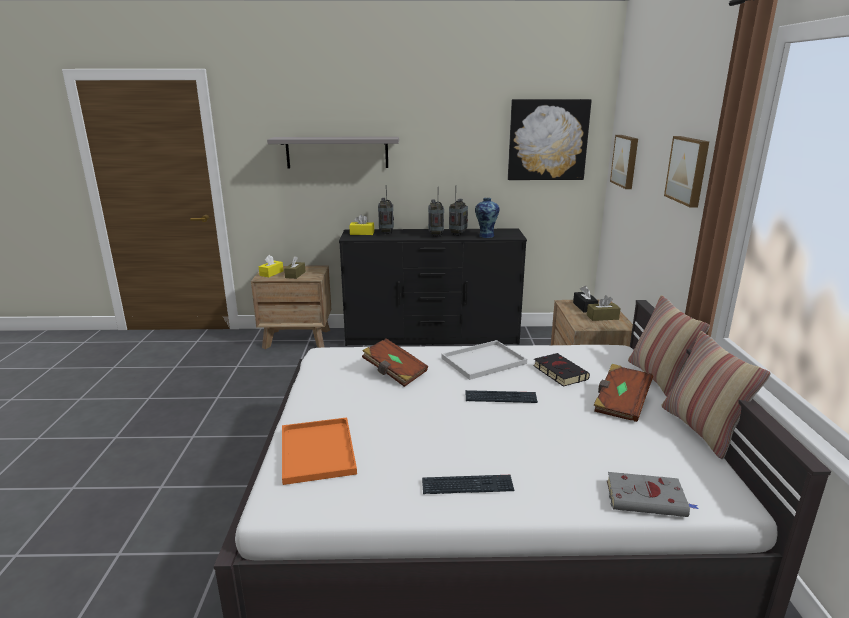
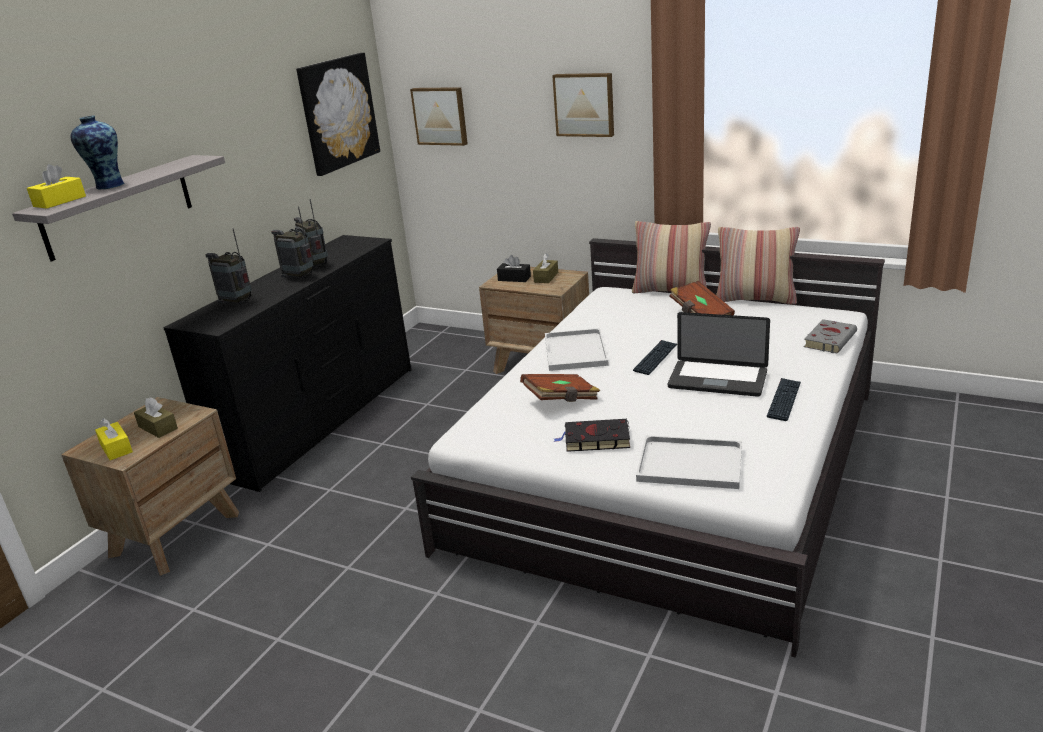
camera: 60 degrees left, 5 degrees up
orange tray [282,417,357,485] -> white tray [636,435,742,489]
yellow tissue box [349,214,374,235] -> yellow tissue box moved to [27,164,86,209]
vase [475,198,499,238] -> vase moved to [71,115,125,189]
black book [533,353,590,386] -> black book moved to [553,419,630,452]
none -> laptop [668,312,770,397]

